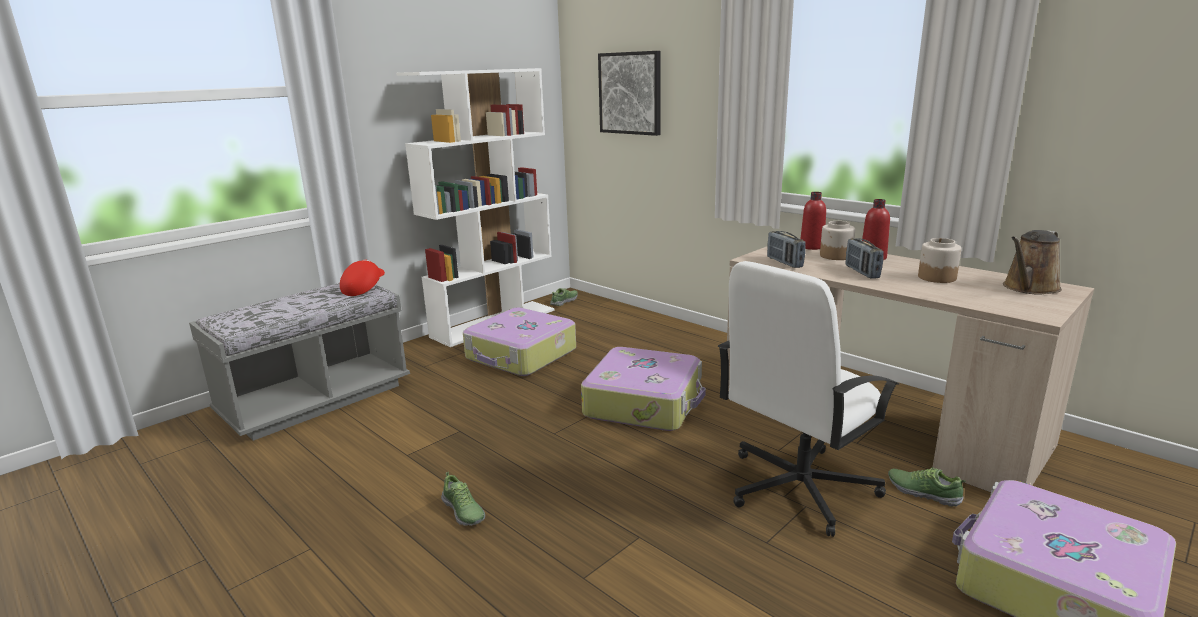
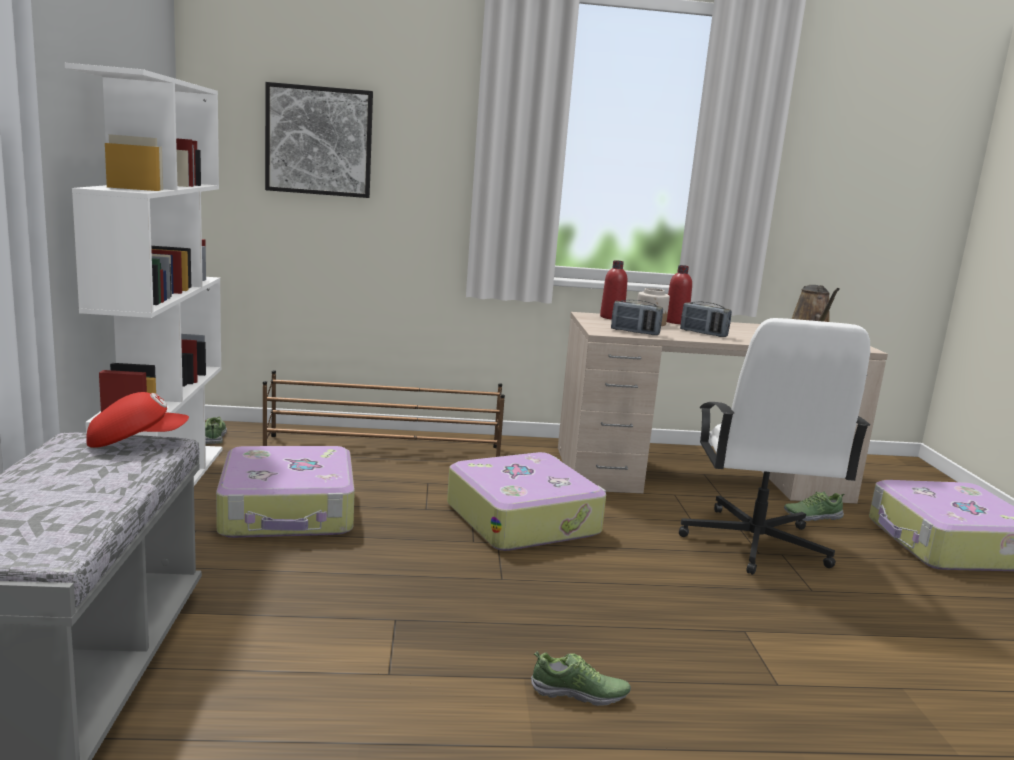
camera: 50 degrees left, 5 degrees down
red cap [340,260,385,296] -> red cap turned 105 degrees clockwise [86,392,189,448]
jar [918,238,962,283] -> none
none -> brown shoe rack [263,370,505,457]

